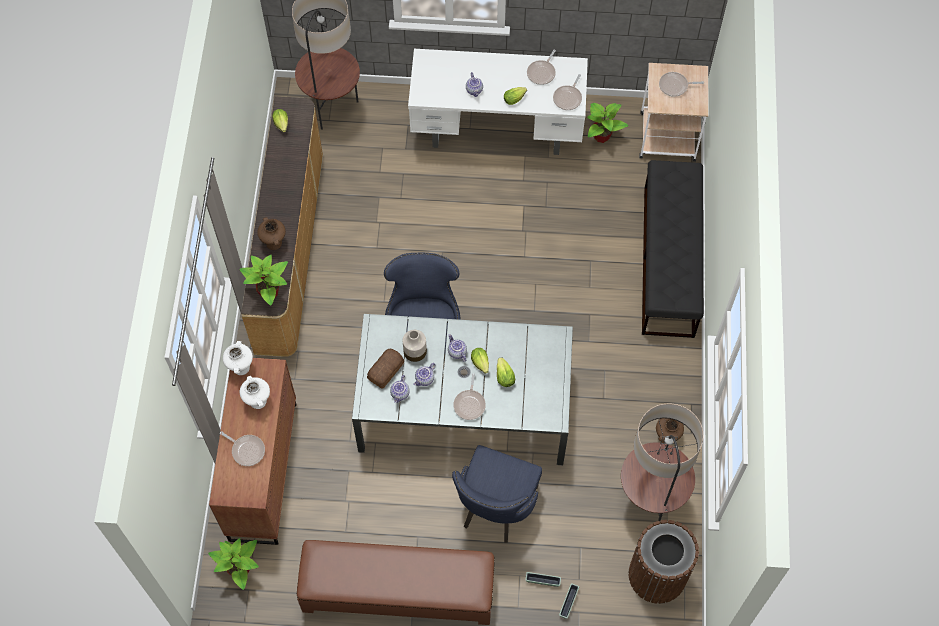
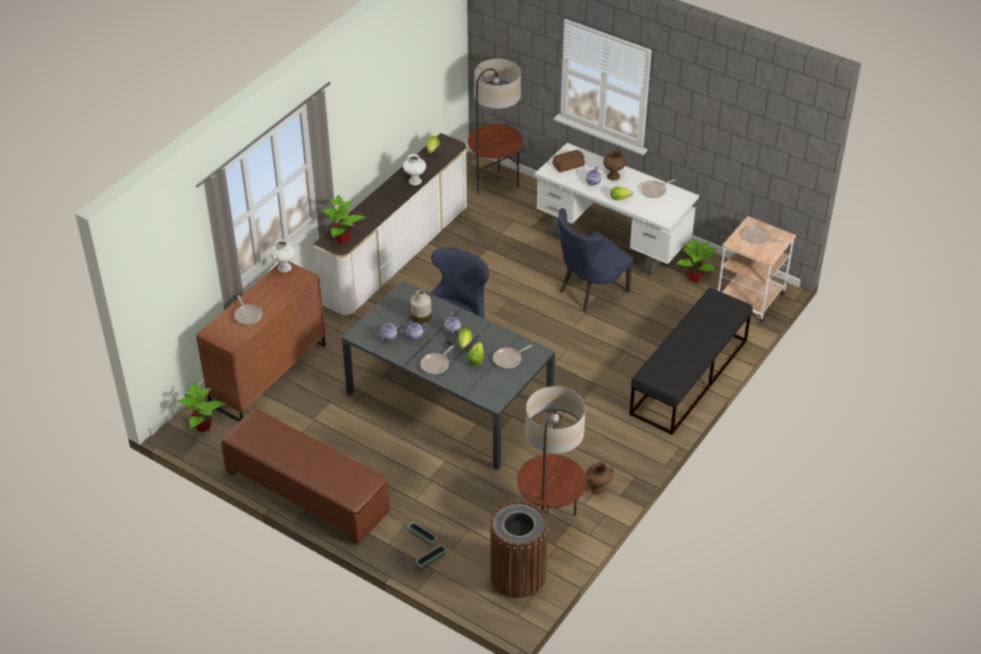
camera: 30 degrees right, 20 degrees down
white vase [240,376,270,409] -> white vase moved to [403,154,426,185]
brown cabinet [241,96,323,357] -> white cabinet [313,133,467,315]
brown vase [257,217,286,250] -> brown vase moved to [603,149,626,181]
bread [367,348,404,389] -> bread moved to [553,150,585,173]
blue chair [452,445,542,543] -> blue chair moved to [558,208,634,311]
frying pan [553,74,582,110] -> frying pan moved to [493,345,532,369]

